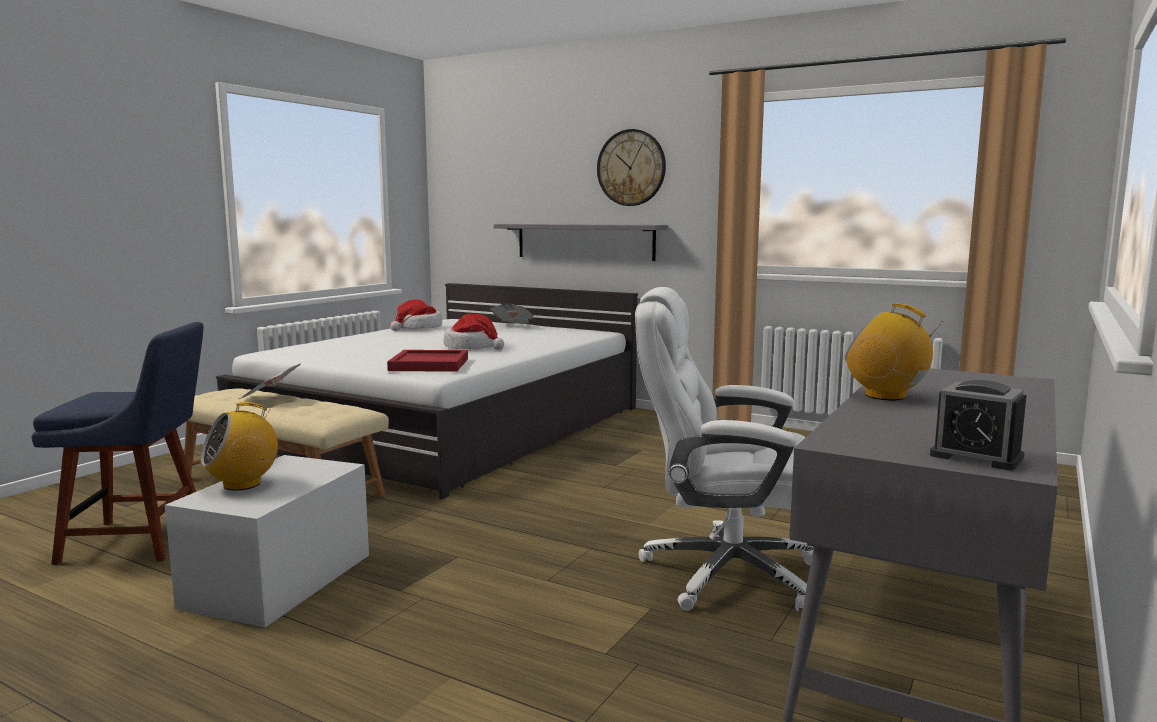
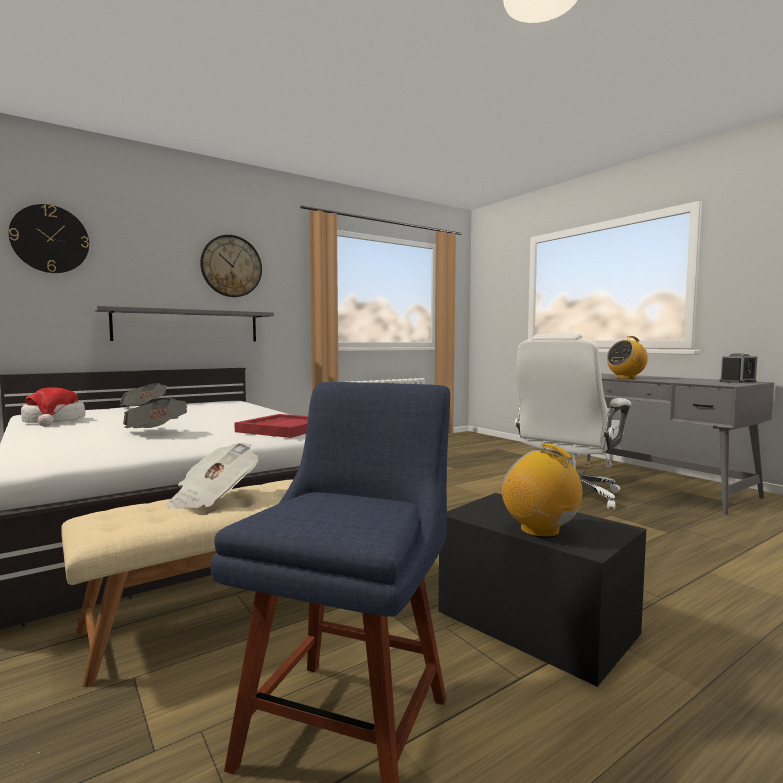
camera: 65 degrees left, 5 degrees down
white storage box [165,455,369,628] -> black storage box [438,493,646,687]
radio [201,402,278,491] -> radio turned 150 degrees clockwise [501,443,592,538]
hat [443,314,504,350] -> none
none -> wall clock [9,204,89,273]
none -> newspaper [123,398,187,428]

